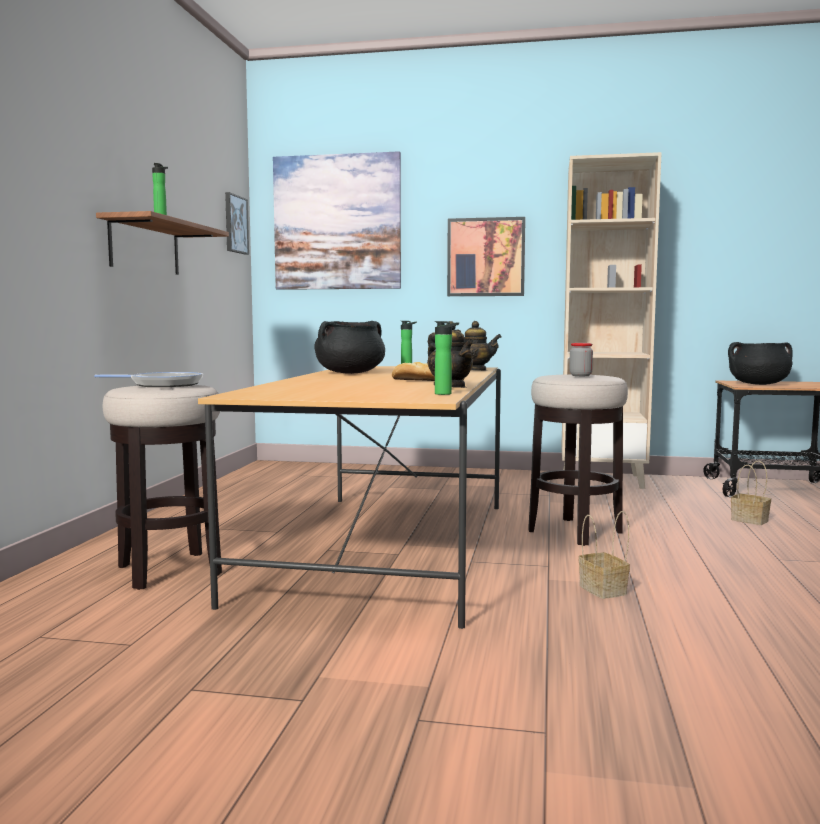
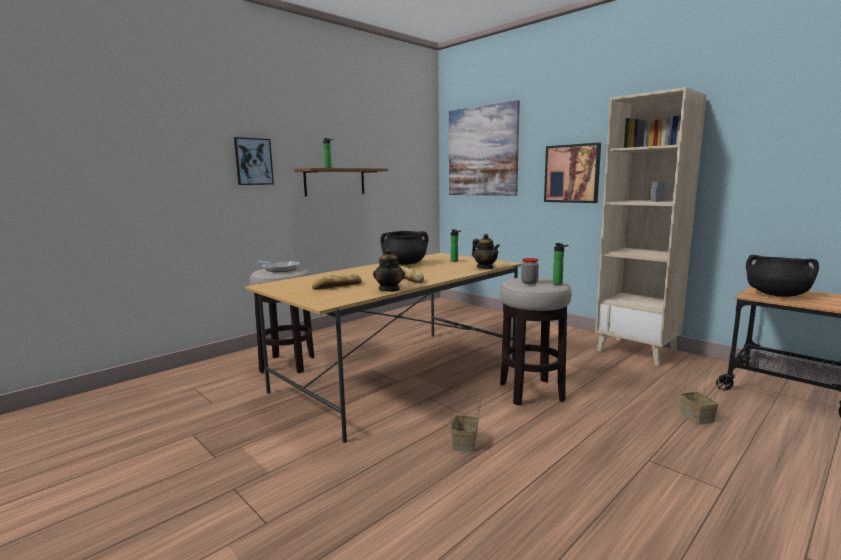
camera: 35 degrees right, 5 degrees up
picture [225,192,249,255] -> picture moved to [234,137,274,185]
bottle [435,321,459,395] -> bottle moved to [553,243,568,285]
none -> bread [312,274,362,290]

